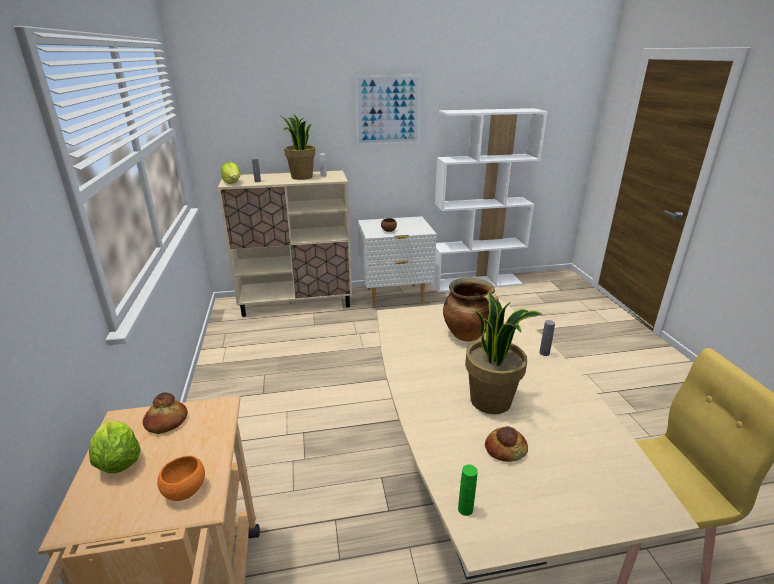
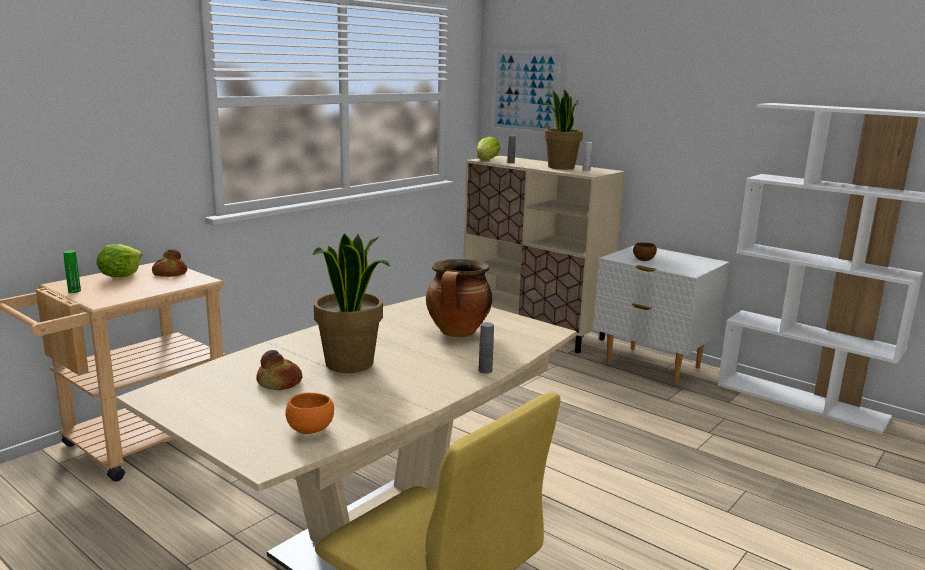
camera: 50 degrees right, 10 degrees down
orange bowl [157,456,205,501] -> orange bowl moved to [285,393,334,434]
picture [355,75,421,146] -> picture moved to [492,50,562,134]
green bottle [458,464,478,516] -> green bottle moved to [63,250,81,293]

